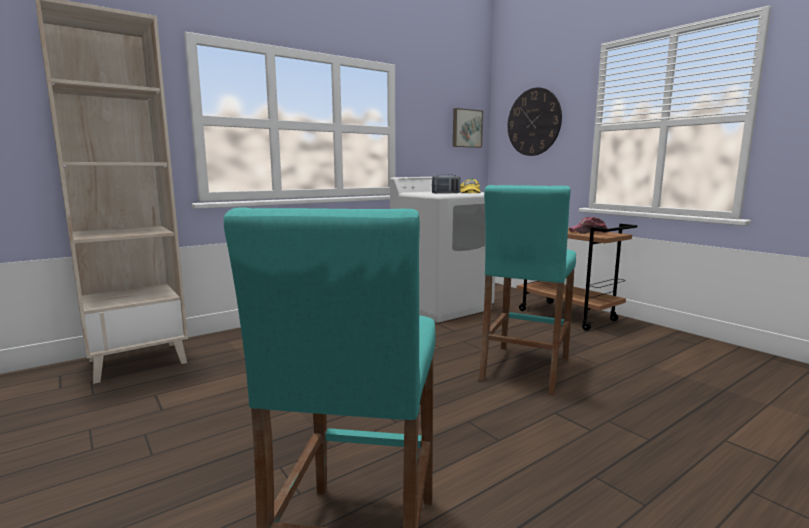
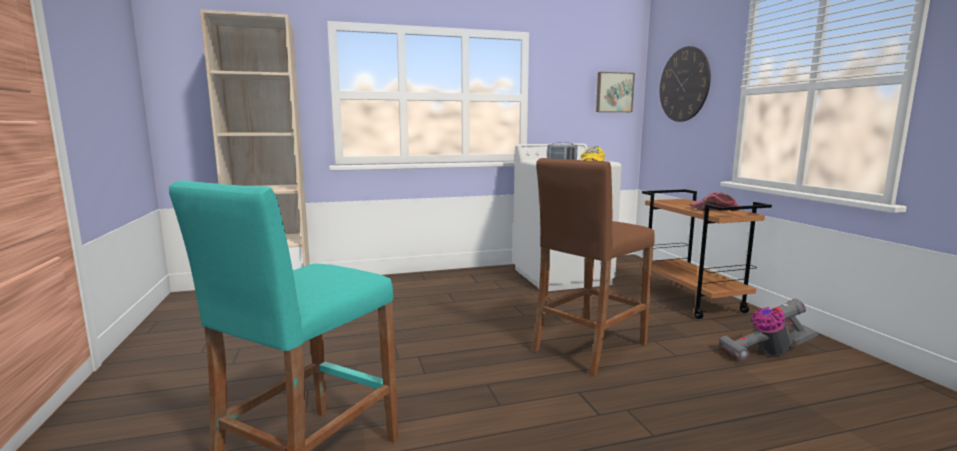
camera: 20 degrees right, 0 degrees up
turquoise stool [479,185,576,395] -> brown stool [532,158,655,376]
none -> vacuum cleaner [719,299,818,360]

